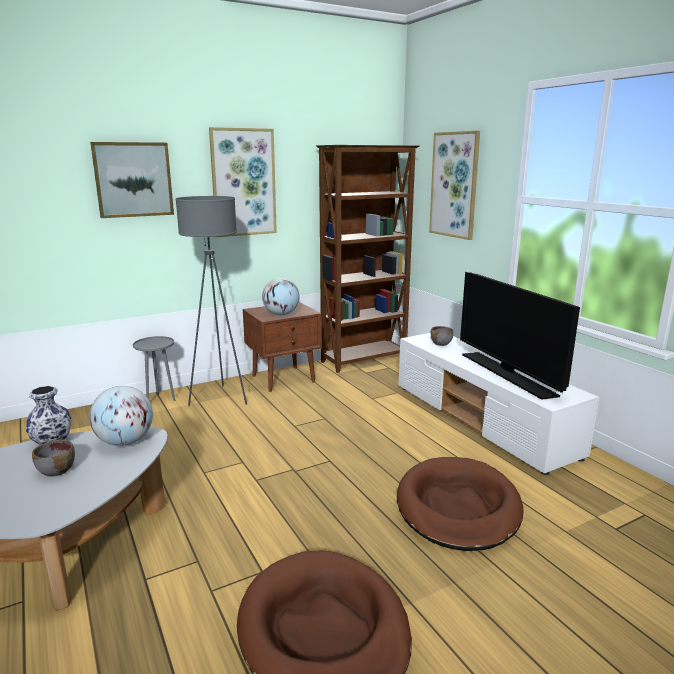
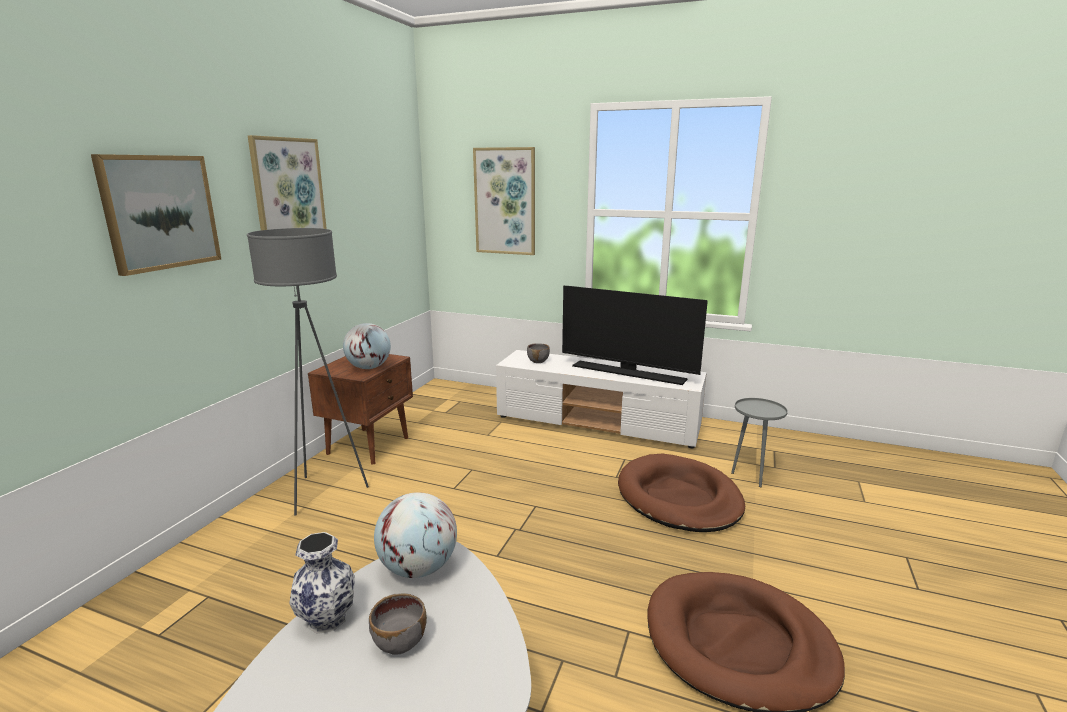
camera: 40 degrees left, 0 degrees up
grey side table [133,336,175,401] -> grey side table moved to [731,398,788,487]
brown bookcase [316,145,420,373] -> none

